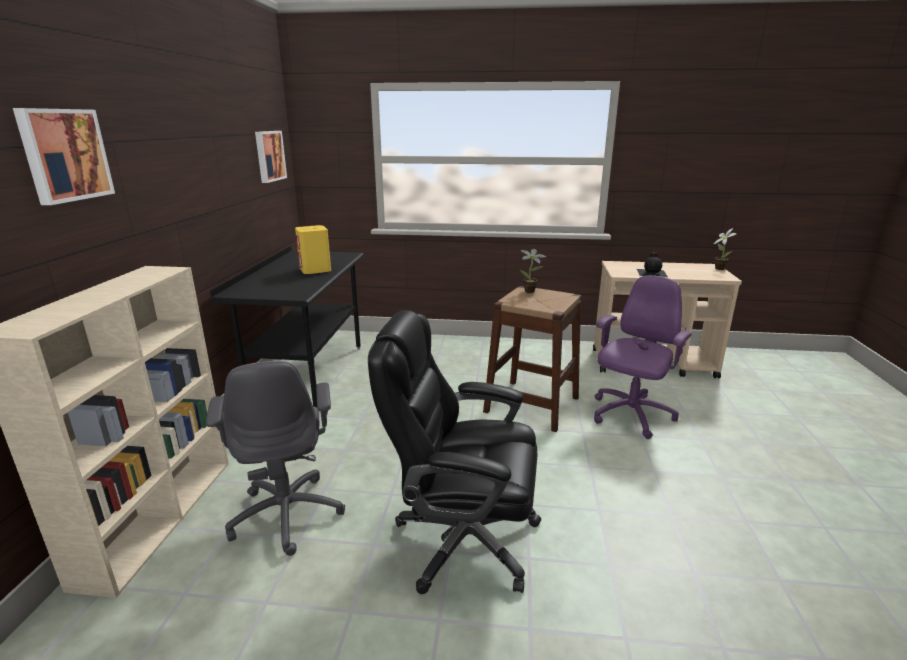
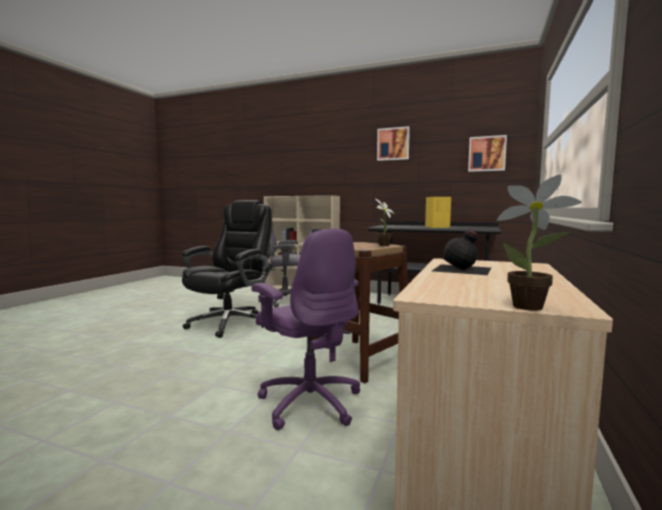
camera: 105 degrees right, 15 degrees down
picture [13,108,115,205] -> picture moved to [377,126,410,161]

